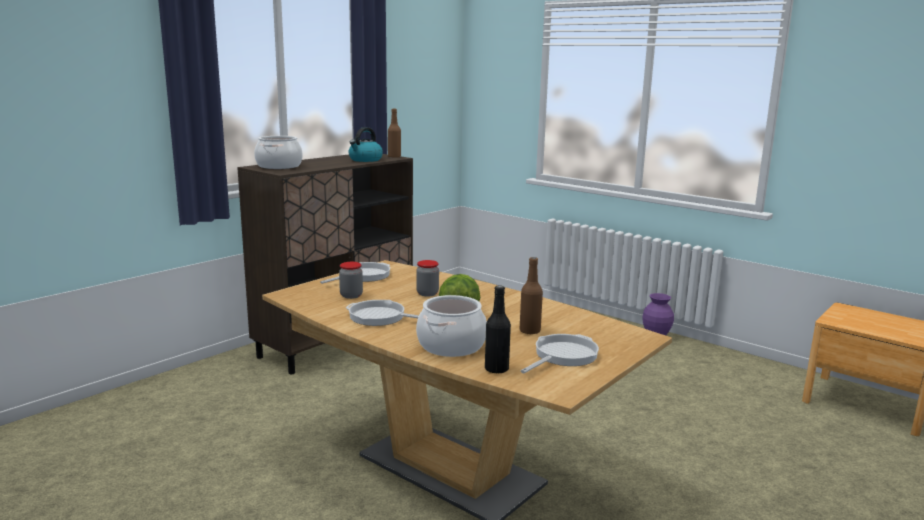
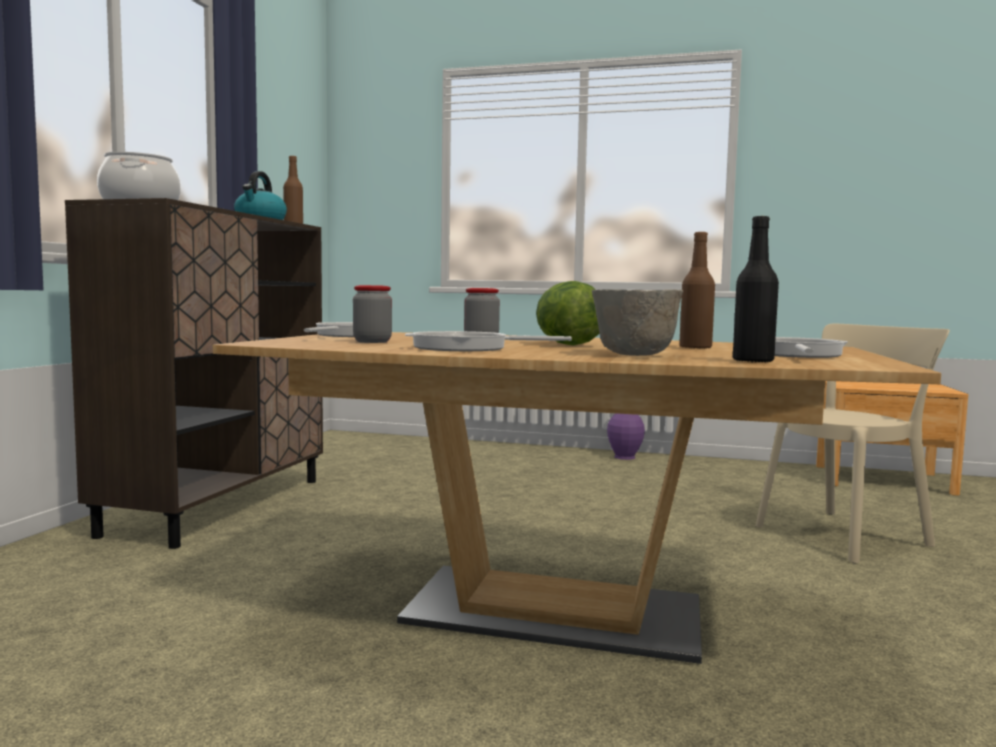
camera: 25 degrees left, 10 degrees down
cooking pot [416,295,487,357] -> grey bowl [592,289,683,356]
none -> beige chair [755,324,950,564]

